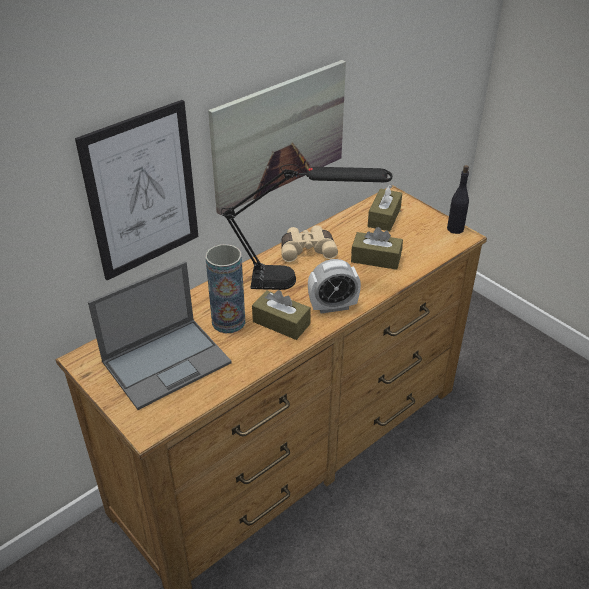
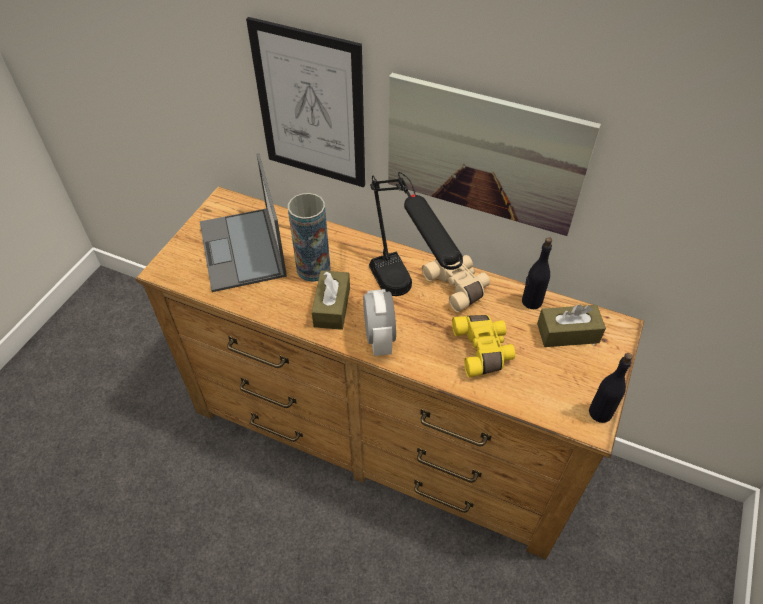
camera: 65 degrees right, 10 degrees up
laptop [88,261,232,410] -> laptop turned 45 degrees clockwise [200,153,287,292]
alarm clock [308,259,361,314] -> alarm clock turned 150 degrees counterclockwise [363,289,396,356]
brown tissue box [351,227,403,270] -> yellow binoculars [452,315,515,377]
none -> black bottle [522,237,552,309]

